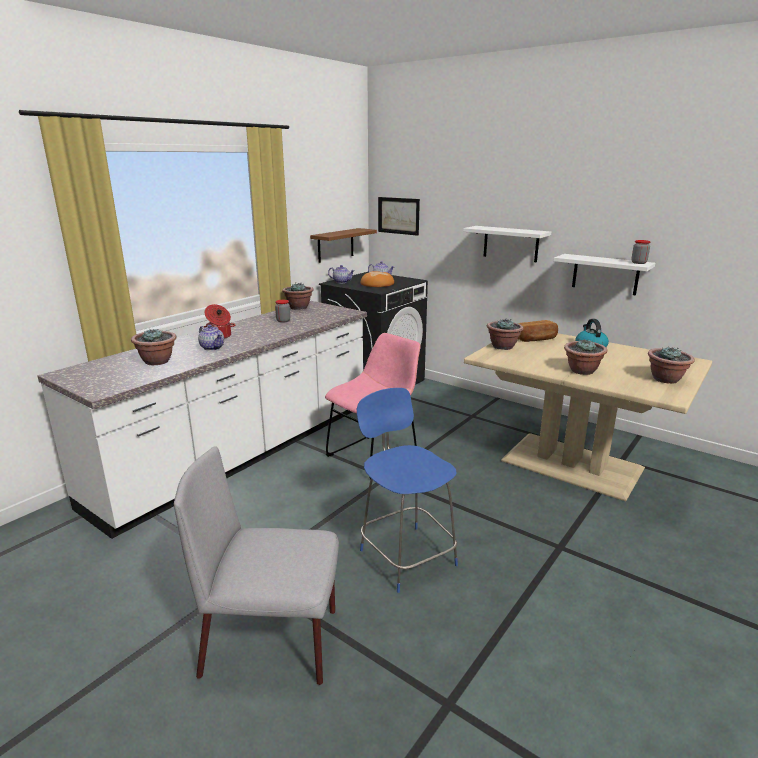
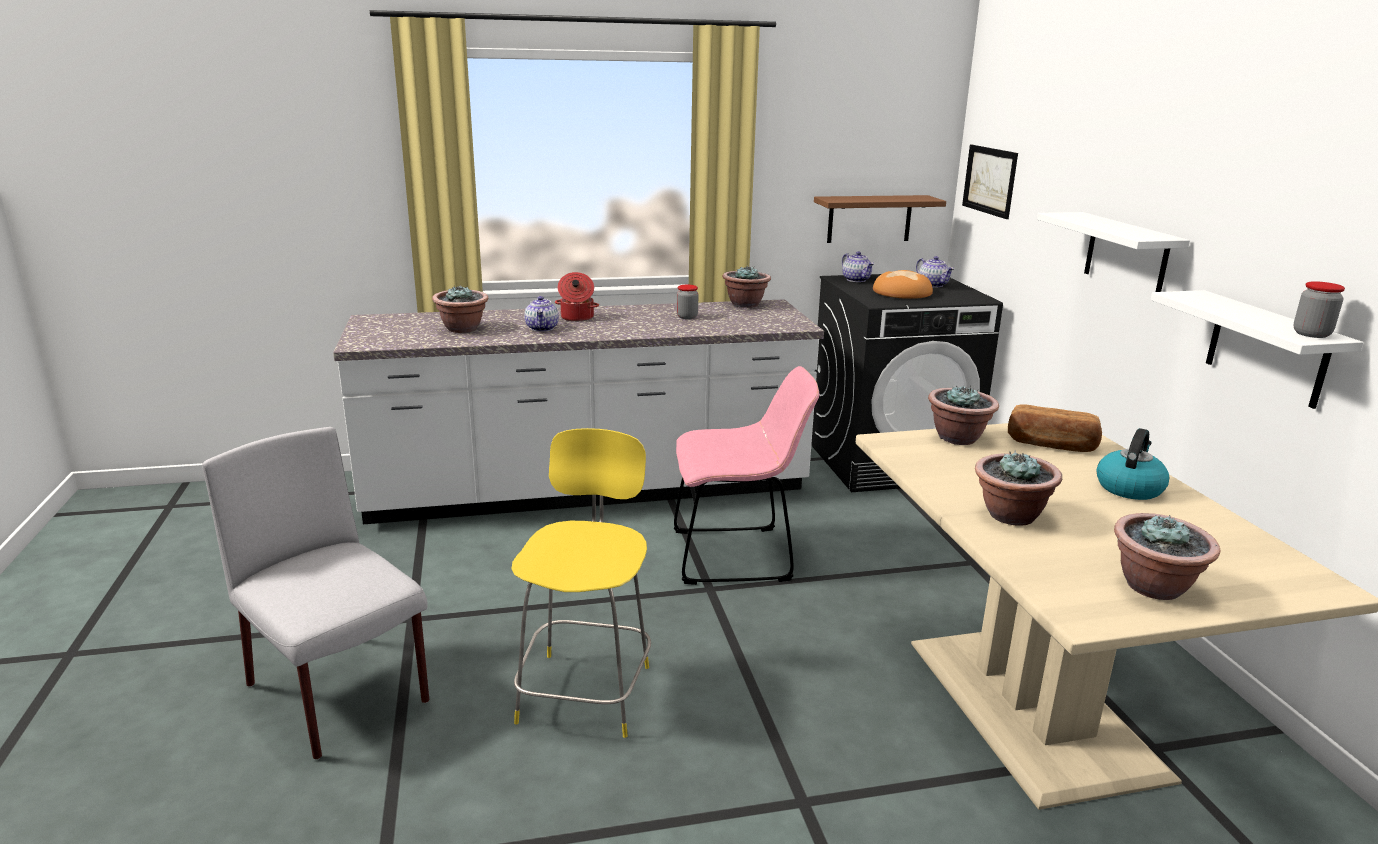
camera: 40 degrees right, 0 degrees up
blue chair [357,388,458,593] -> yellow chair [511,428,651,738]

